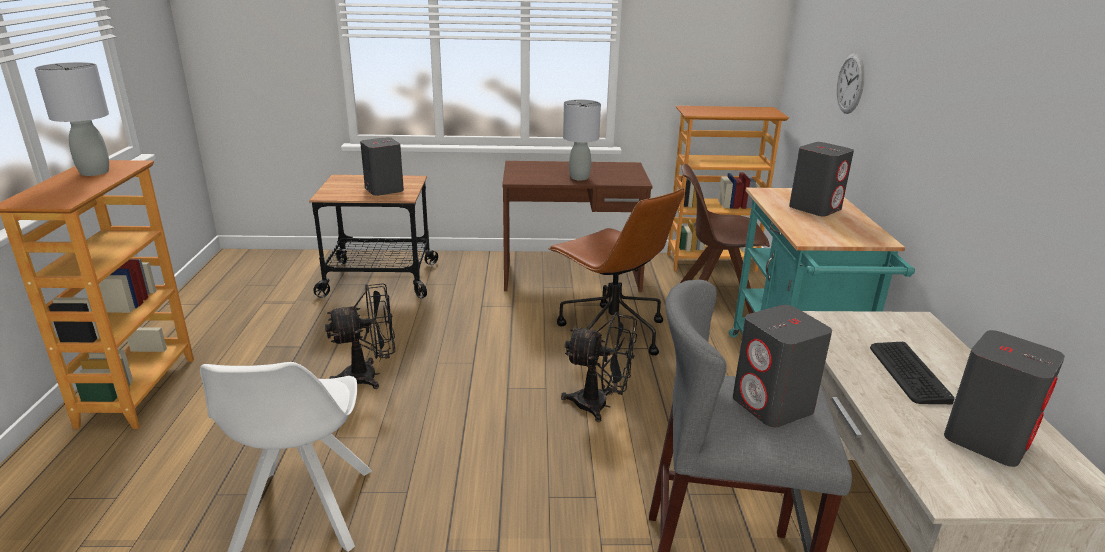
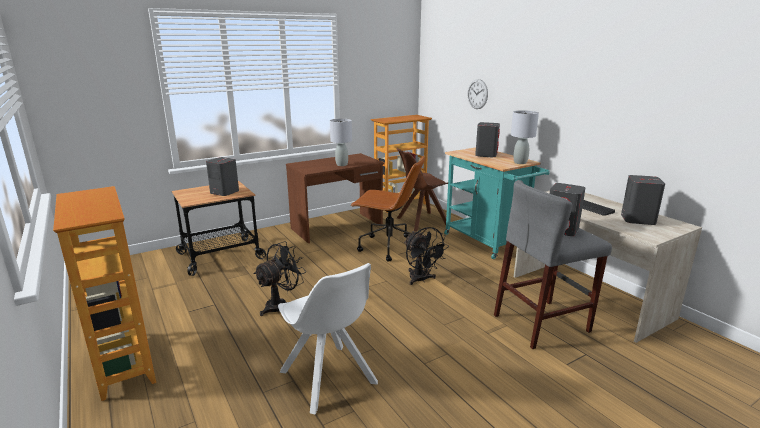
camera: 30 degrees left, 5 degrees down
grey table lamp [34,62,109,176] -> grey table lamp moved to [511,110,539,164]
black fan [561,312,637,422] -> black fan turned 75 degrees clockwise [404,227,449,285]

